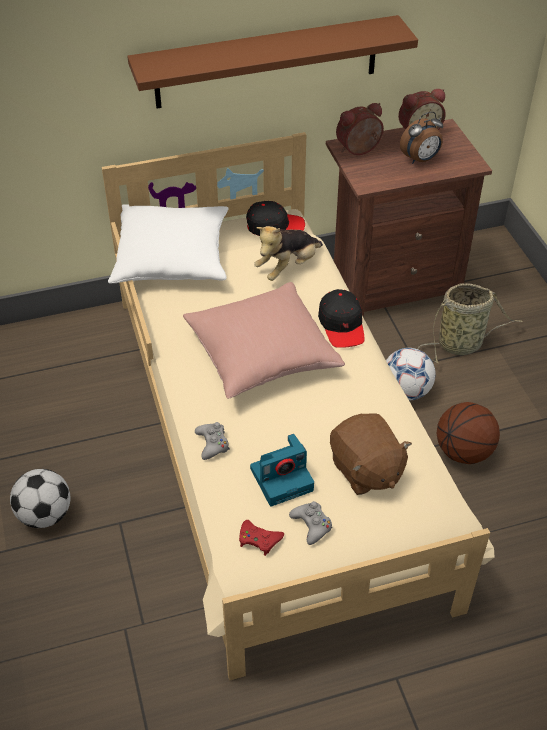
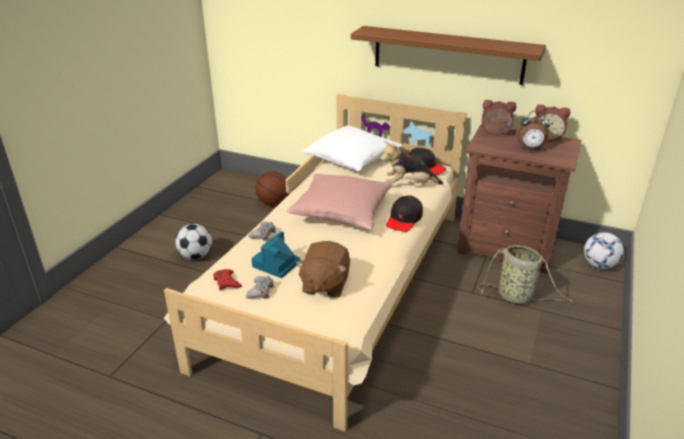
camera: 40 degrees right, 15 degrees down
camera [250,434,314,506] -> camera turned 105 degrees clockwise [251,231,300,278]
football [386,348,436,400] -> football moved to [584,232,624,269]
basketball [437,402,500,464] -> basketball moved to [255,171,289,206]

